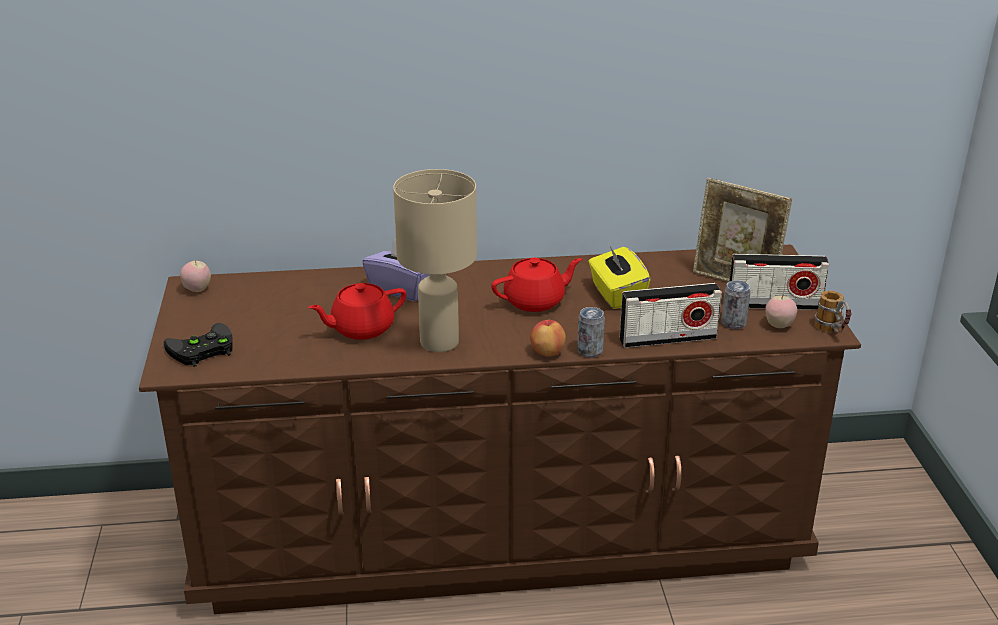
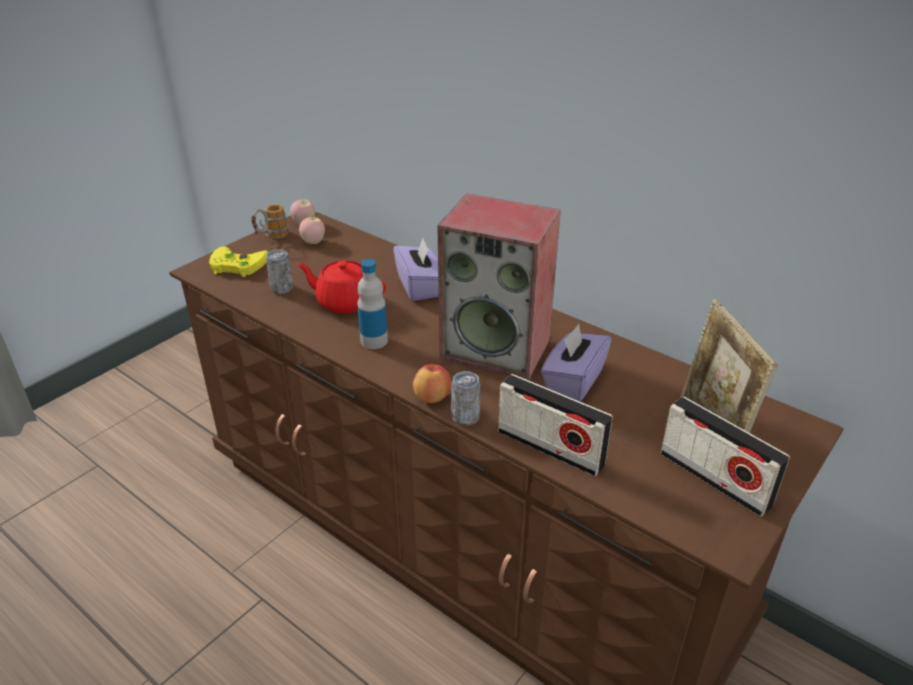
camera: 45 degrees right, 5 degrees up
black game controller [164,323,233,367] -> yellow game controller [209,246,268,277]
beige table lamp [393,169,477,352] -> bottle [357,259,388,349]
red teapot [491,258,582,312] -> speaker [437,193,561,380]
yellow tissue box [588,244,651,309] -> purple tissue box [541,324,612,401]
can [721,280,751,329] -> can moved to [266,249,293,294]
apple [765,295,797,328] -> apple moved to [299,217,325,244]
mug [815,291,852,333] -> mug moved to [251,204,288,239]

